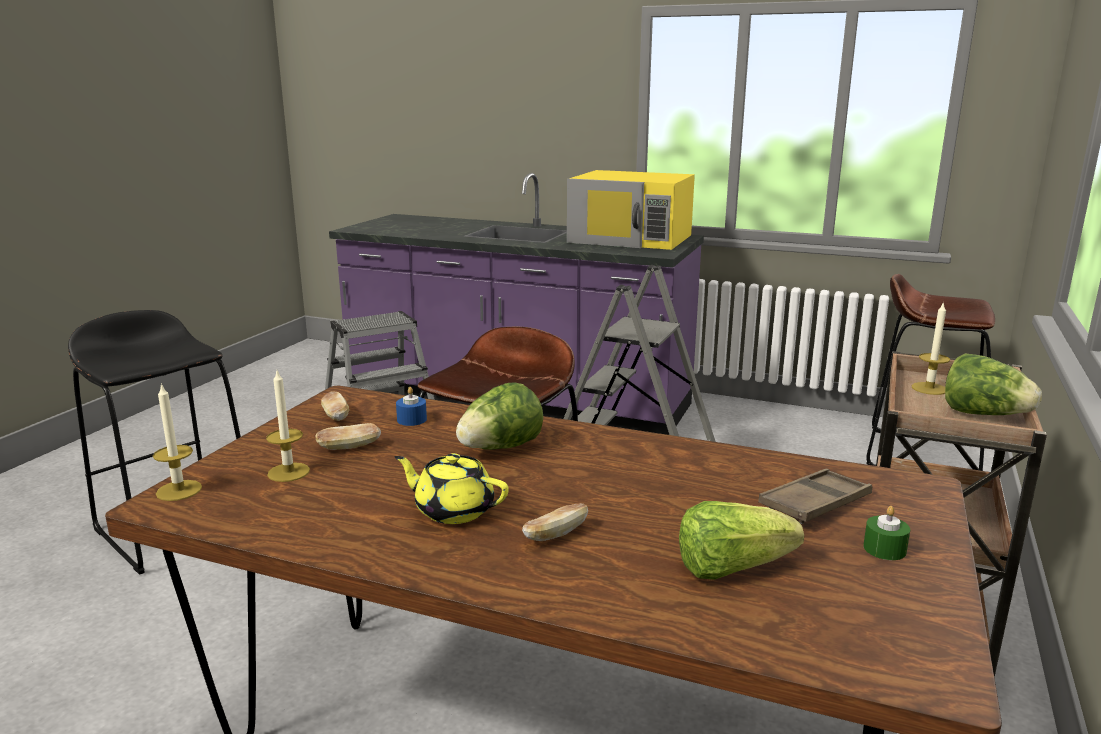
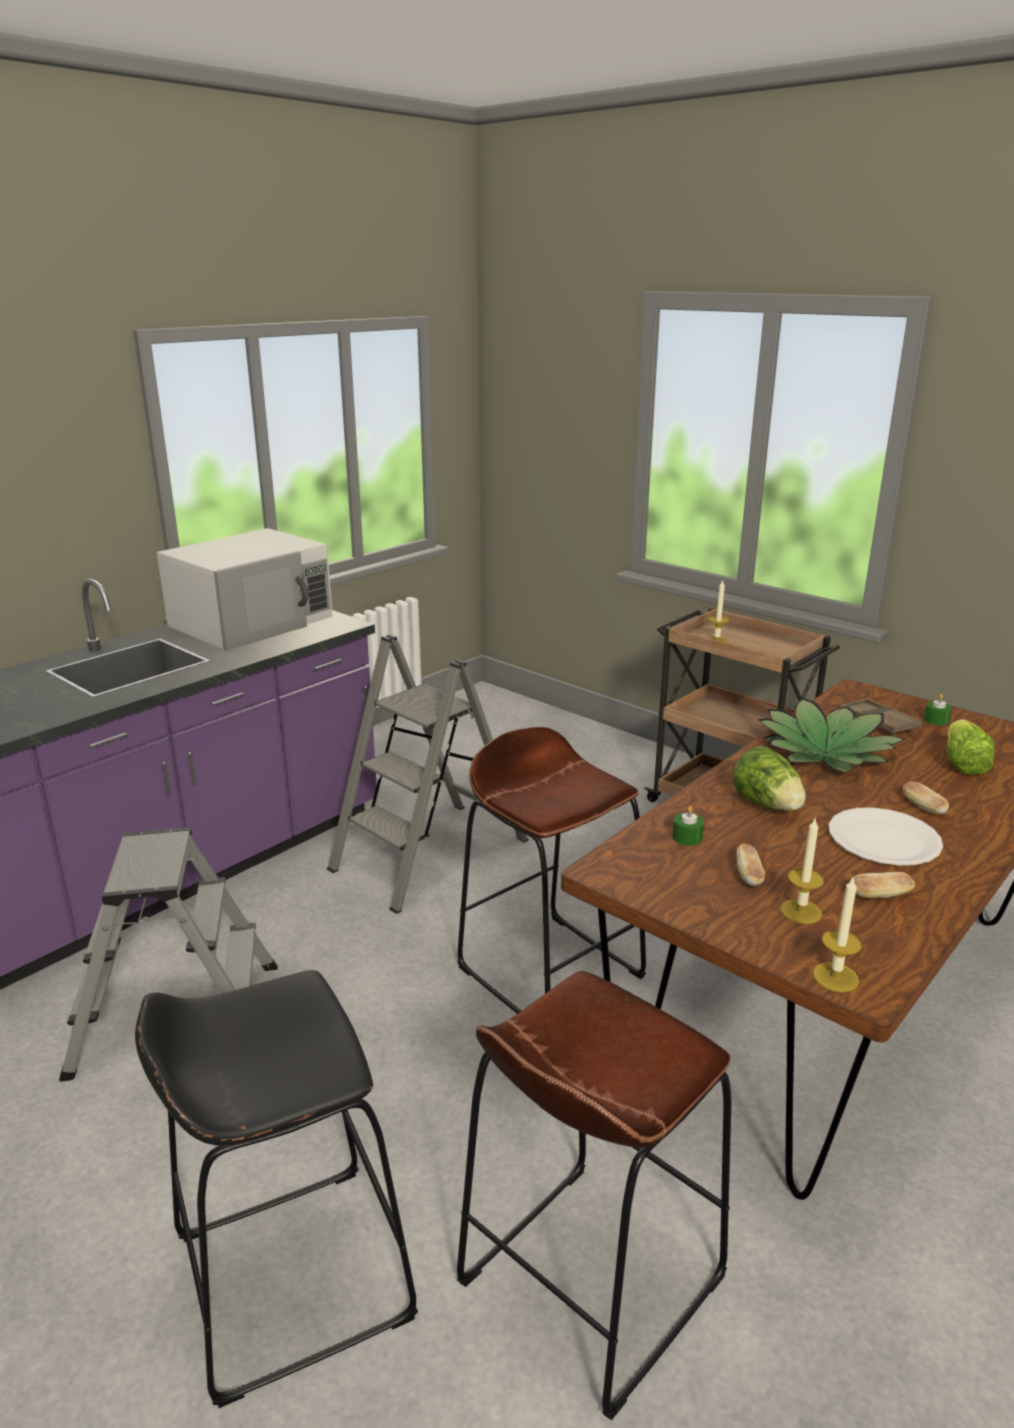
camera: 70 degrees left, 5 degrees up
bread [321,391,349,421] -> bread moved to [850,872,915,898]
yellow teapot [395,453,509,524] -> white plate [829,807,943,865]
blue candle [396,387,427,426] -> green candle [673,806,704,845]
yellow microwave [567,170,695,250] -> white microwave [157,528,333,651]
brown stool [866,274,995,471] -> brown stool moved to [457,971,731,1420]
lettuce [945,354,1042,415] -> none
none -> potted plant [758,697,905,773]

